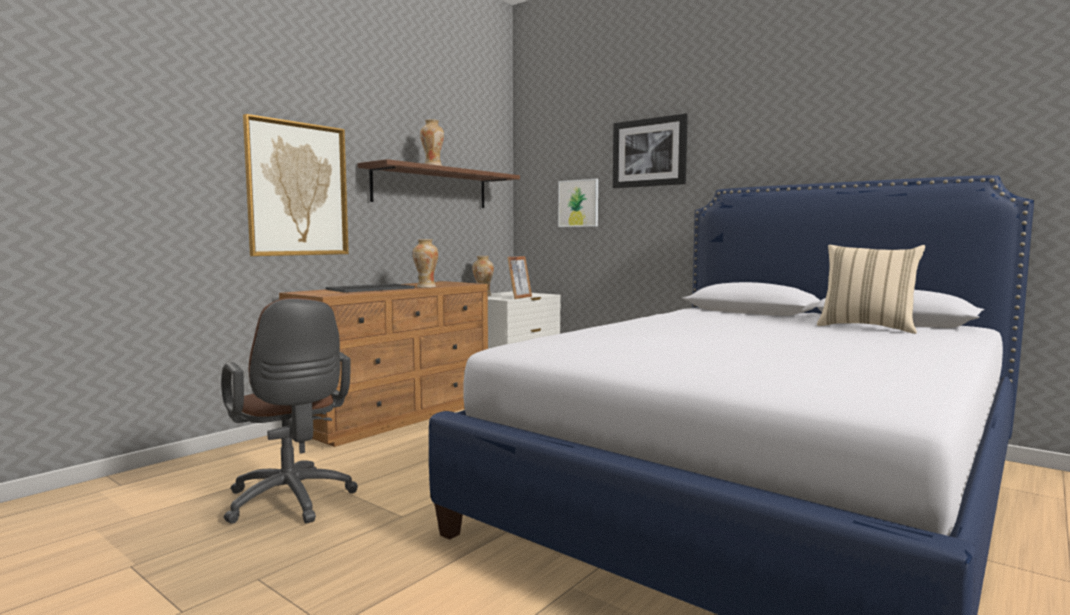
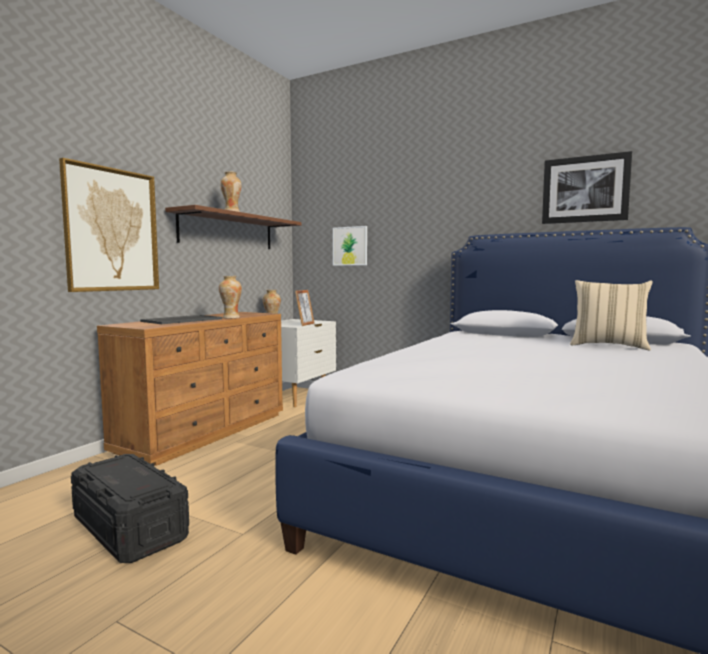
camera: 10 degrees left, 0 degrees up
brown office chair [221,298,358,524] -> black storage box [71,454,189,563]
picture [613,114,688,188] -> picture moved to [542,151,632,224]

